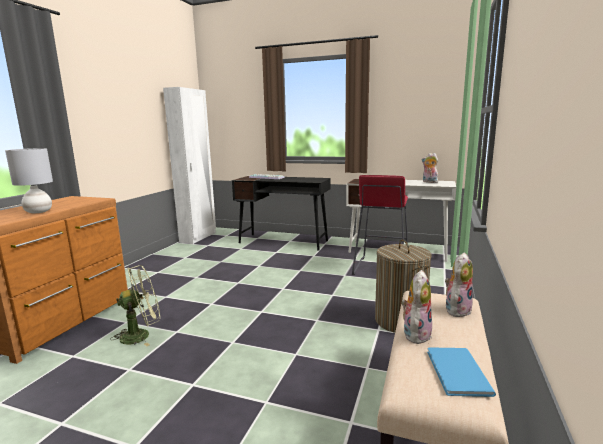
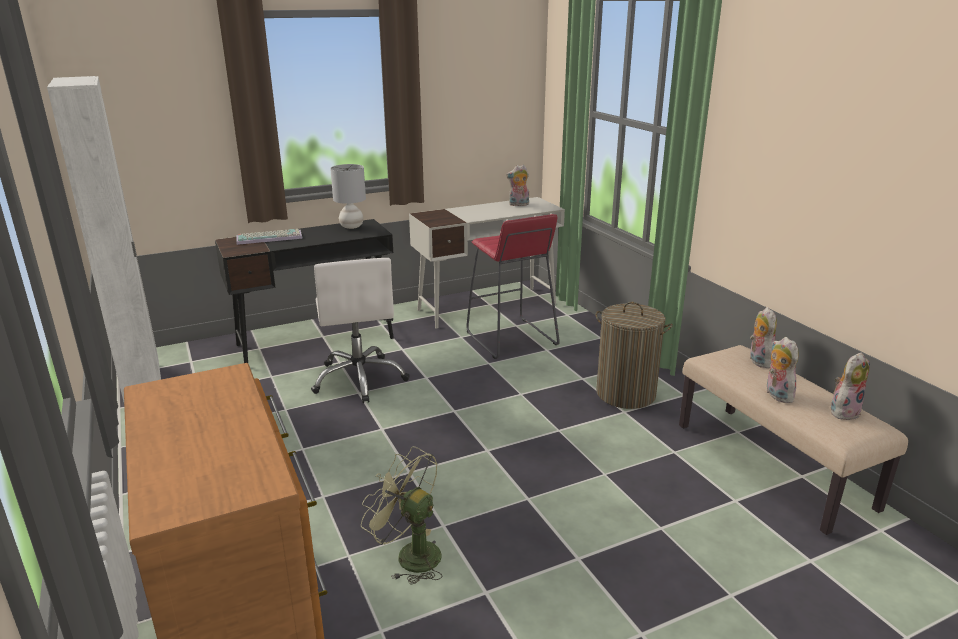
camera: 45 degrees left, 10 degrees up
grey table lamp [5,148,53,213] -> grey table lamp moved to [330,164,366,229]
green fan [110,265,160,346] -> green fan turned 75 degrees counterclockwise [361,446,443,585]
blue book [427,347,496,397] -> plush toy [830,352,870,422]
none -> white office chair [311,258,410,403]

